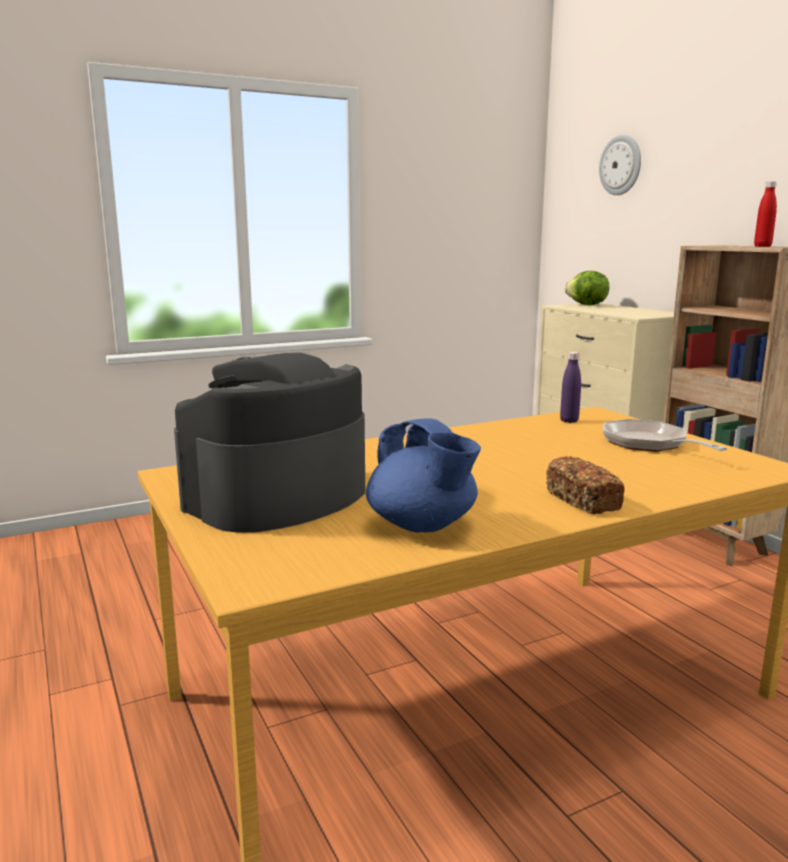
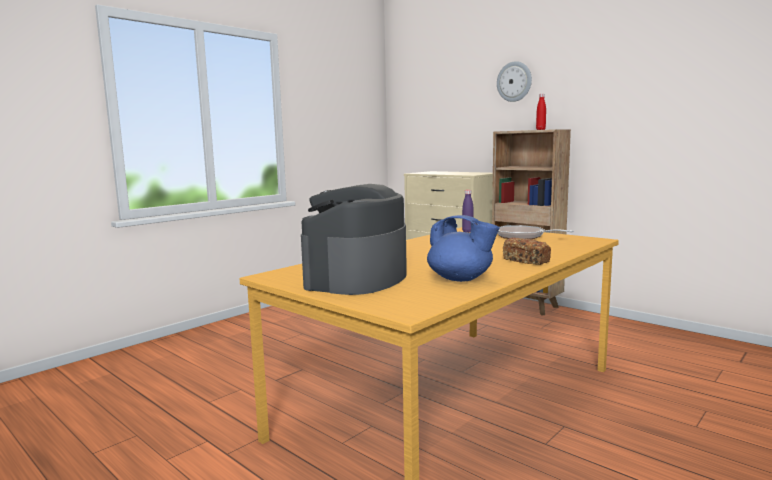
camera: 20 degrees left, 5 degrees down
lettuce [564,271,609,305] -> none
wall clock [599,135,641,195] -> wall clock moved to [497,61,532,102]

